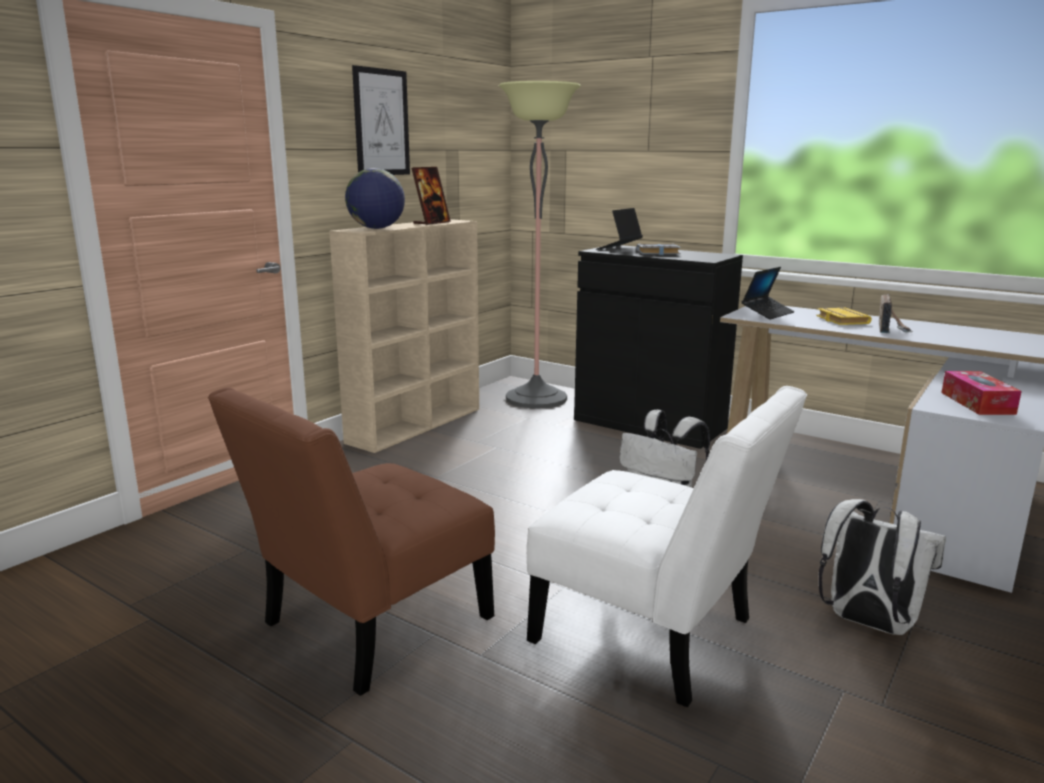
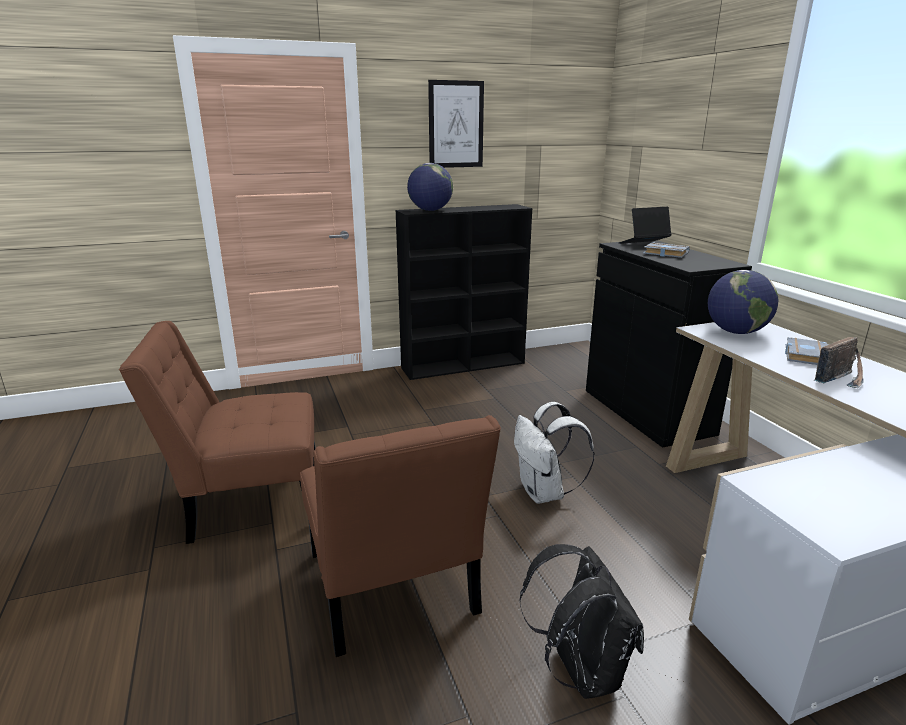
camera: 35 degrees right, 5 degrees up
beige bookcase [329,219,479,453] -> black bookcase [396,204,532,380]
picture frame [411,167,451,225] -> none
floor lamp [499,81,581,409] -> none
white chair [527,386,807,707] -> brown chair [300,415,501,657]
laptop [742,267,795,320] -> globe [708,270,778,334]
yellow book [816,307,872,325] -> grey book [785,337,828,365]
white backpack [819,499,946,635] -> black backpack [519,544,644,699]
tissue box [941,371,1022,415] -> none

